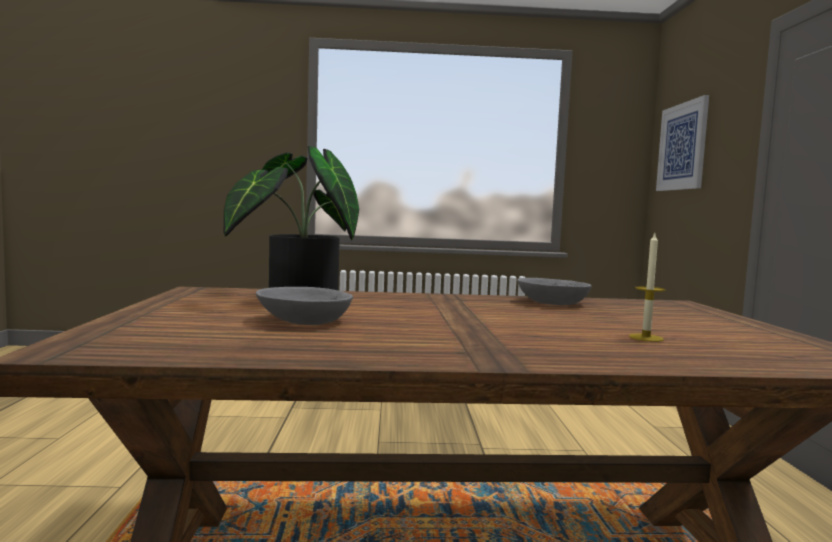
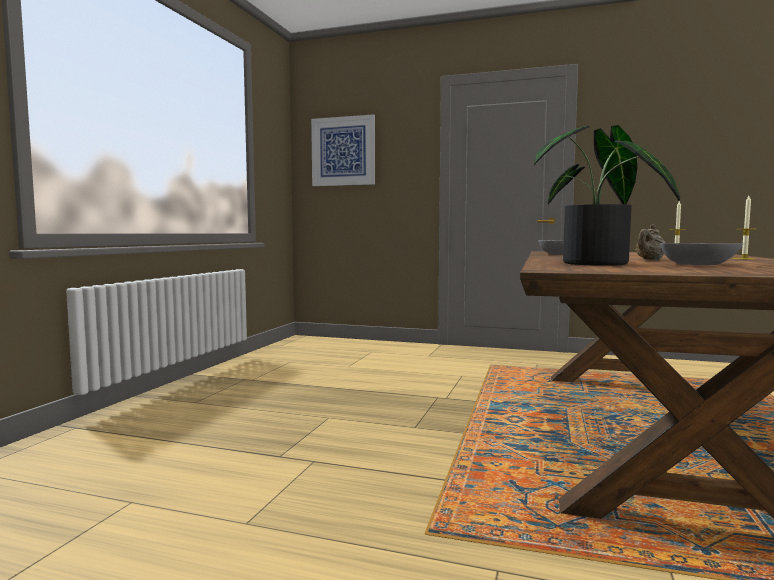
camera: 70 degrees left, 0 degrees up
none -> beige teapot [636,224,666,260]
none -> candle [733,196,756,259]

